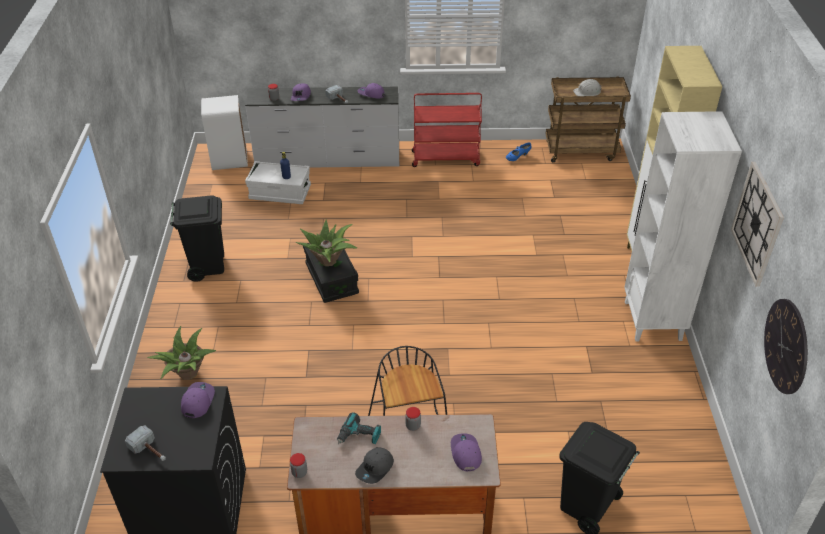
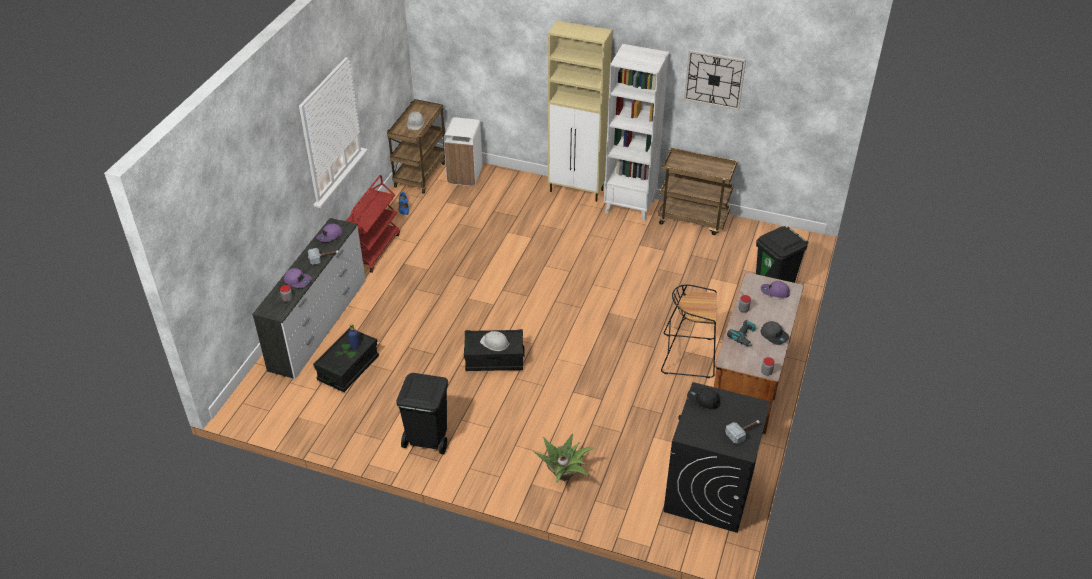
camera: 70 degrees left, 0 degrees up
purple cap [181,382,215,418] -> black cap [687,388,720,409]
white trash can [201,95,248,170] -> white trash can moved to [444,117,482,186]
white storage box [245,161,311,204] -> black storage box [313,327,379,392]
potted plant [295,220,357,266] -> white hard hat [480,331,510,351]
wall clock [764,299,808,394] -> none
none -> brown cart [658,148,737,235]

